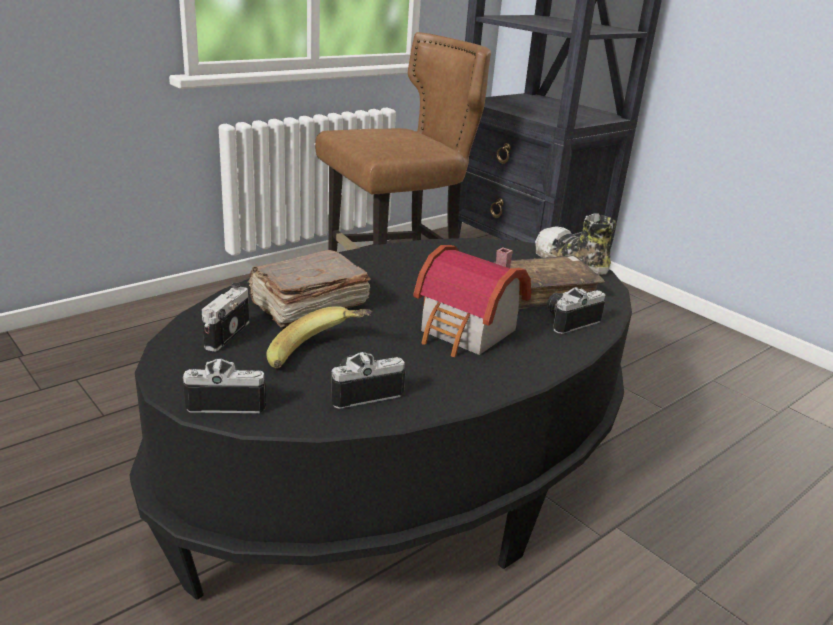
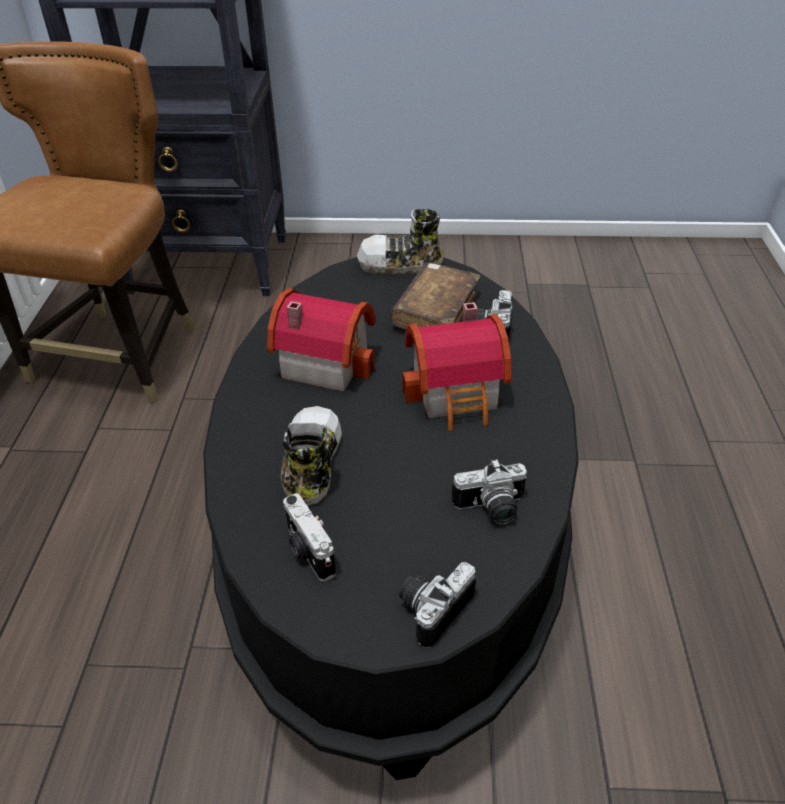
camera: 45 degrees left, 15 degrees up
brown book [248,250,371,327] -> shoe [281,406,342,506]
banana [267,306,372,368] -> none
camera [331,352,406,409] -> camera turned 120 degrees counterclockwise [451,459,527,524]
none -> toy house [267,288,376,392]

